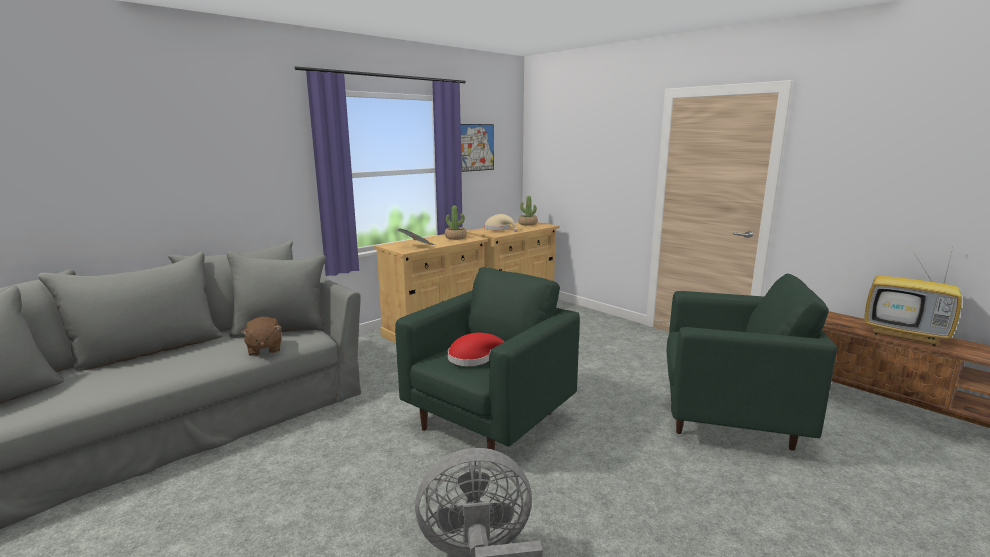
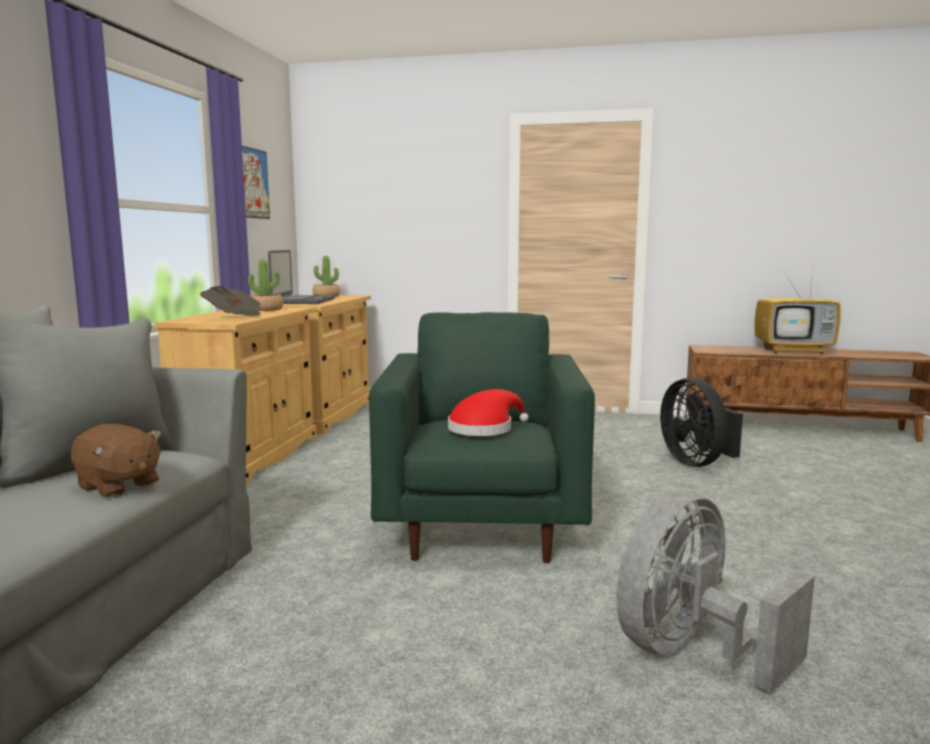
camera: 35 degrees left, 5 degrees down
beige hat [484,214,518,232] -> laptop [268,250,335,304]
green armchair [667,274,837,451] -> black fan [660,378,743,467]

